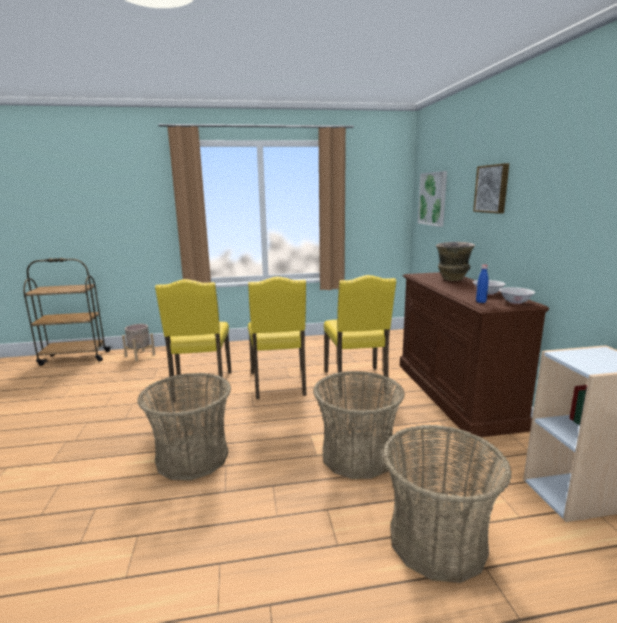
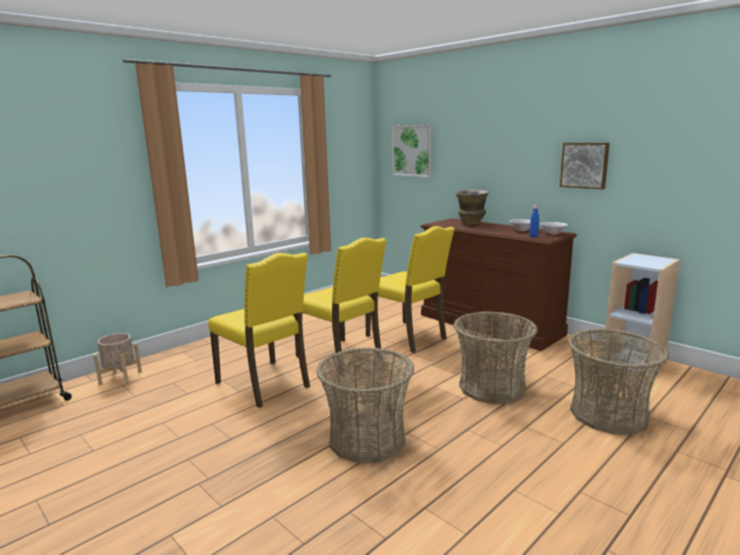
camera: 35 degrees left, 0 degrees up
picture [473,163,509,214] -> picture moved to [560,143,610,189]

